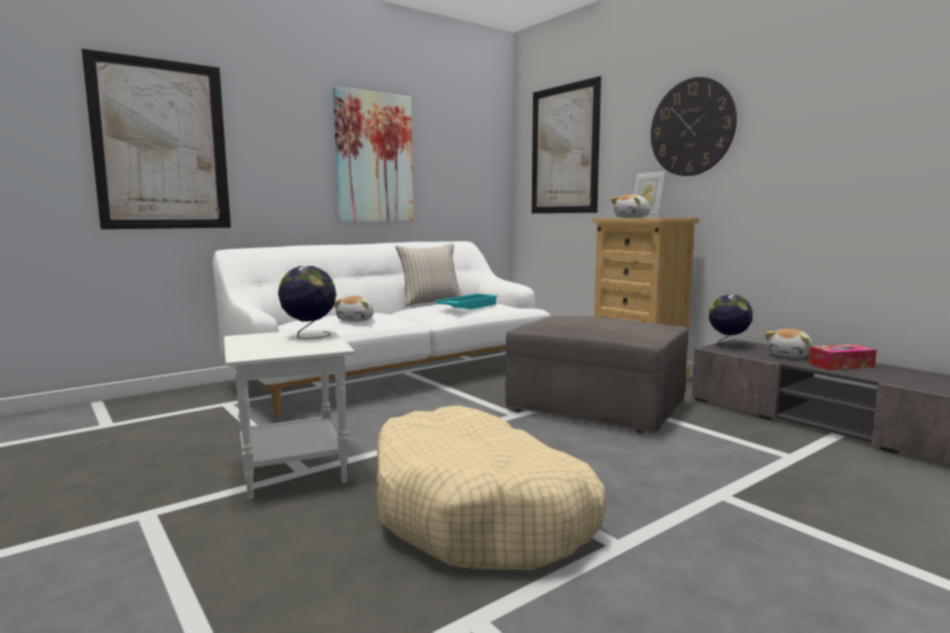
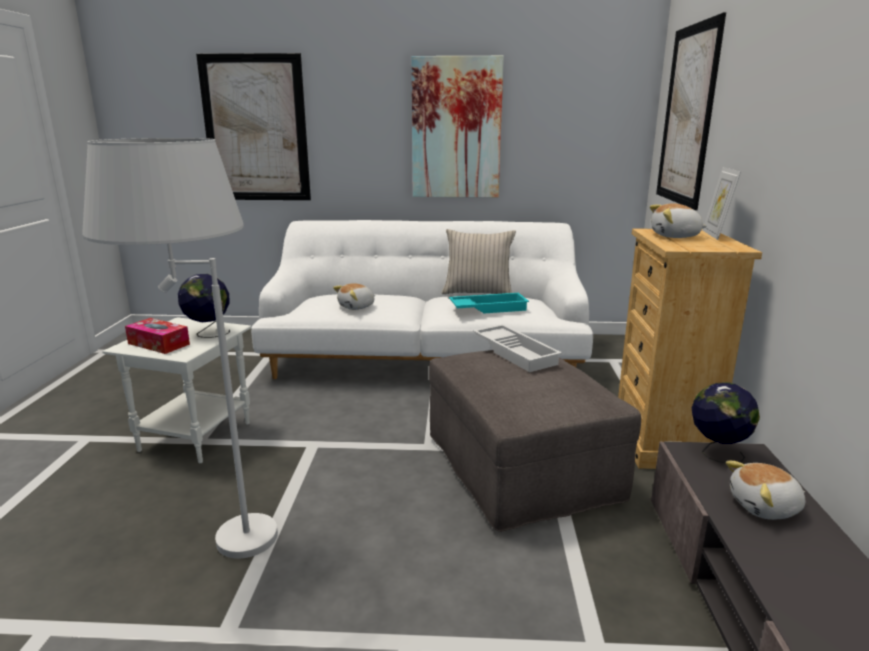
camera: 40 degrees right, 10 degrees up
beige dog bed [377,406,606,570] -> white floor lamp [82,138,278,559]
wall clock [651,77,737,176] -> none
tissue box [808,344,877,370] -> tissue box moved to [125,318,190,354]
none -> white tray [473,324,562,372]

